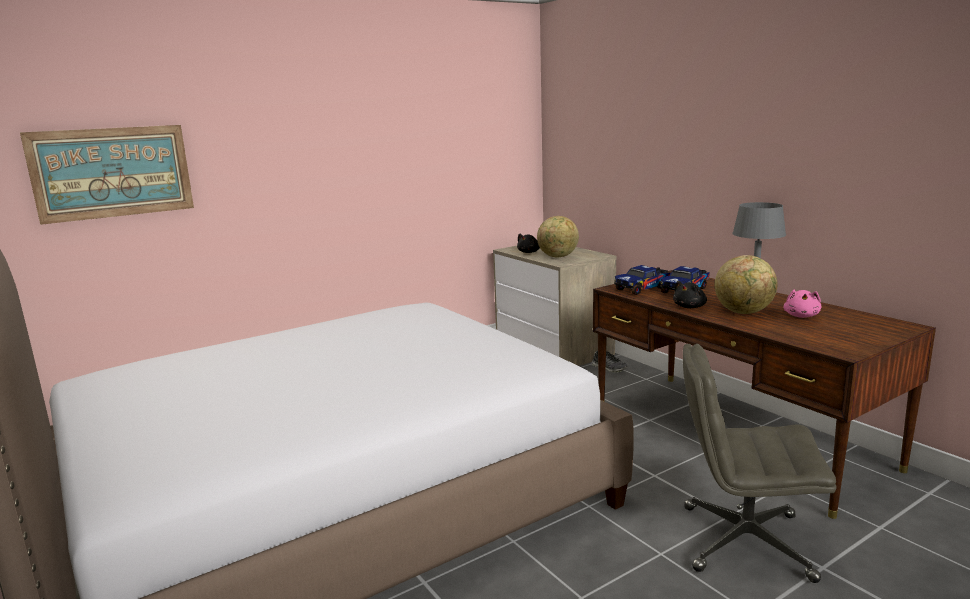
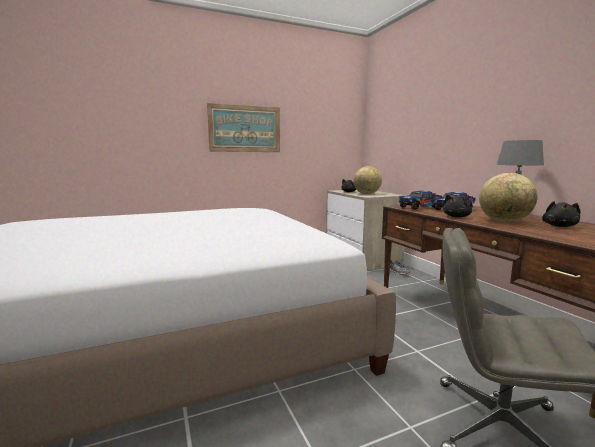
camera: 10 degrees right, 5 degrees down
picture [20,125,194,225] -> picture moved to [207,103,280,152]
pink plush toy [783,290,821,318] -> black plush toy [542,201,580,227]

